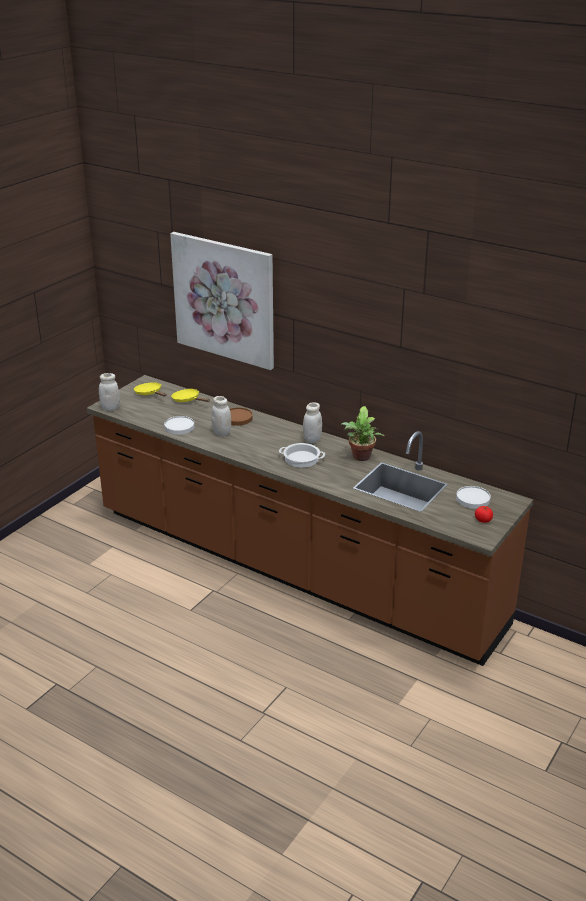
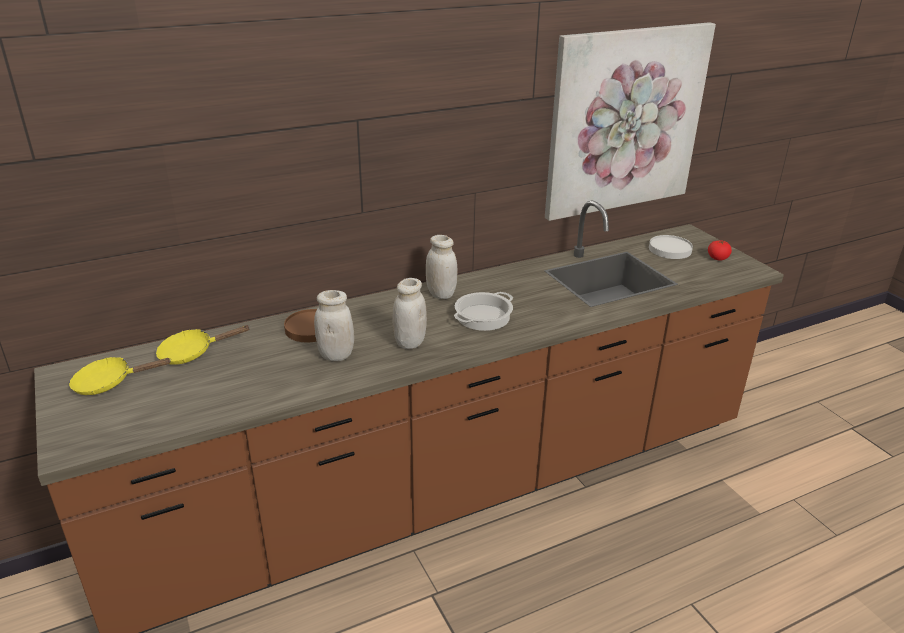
camera: 60 degrees left, 0 degrees up
white jar [99,373,120,411] -> white jar moved to [392,278,427,349]
white plate [164,416,194,435] -> none
picture [170,232,274,370] -> picture moved to [545,22,716,221]
potted plant [341,406,384,461] -> none

